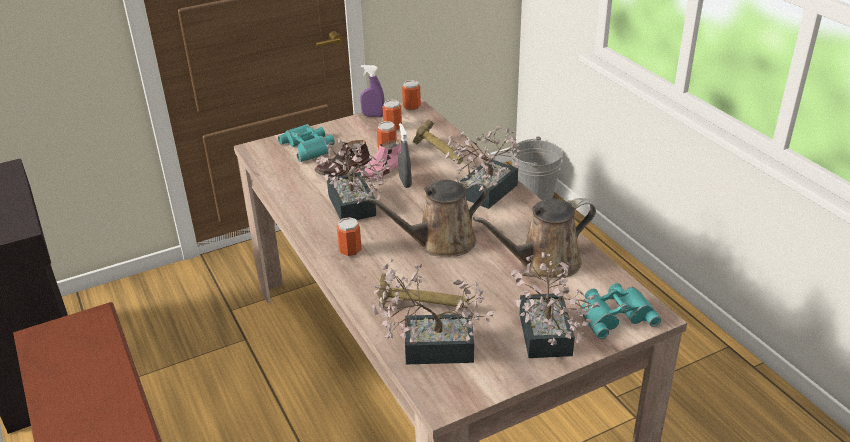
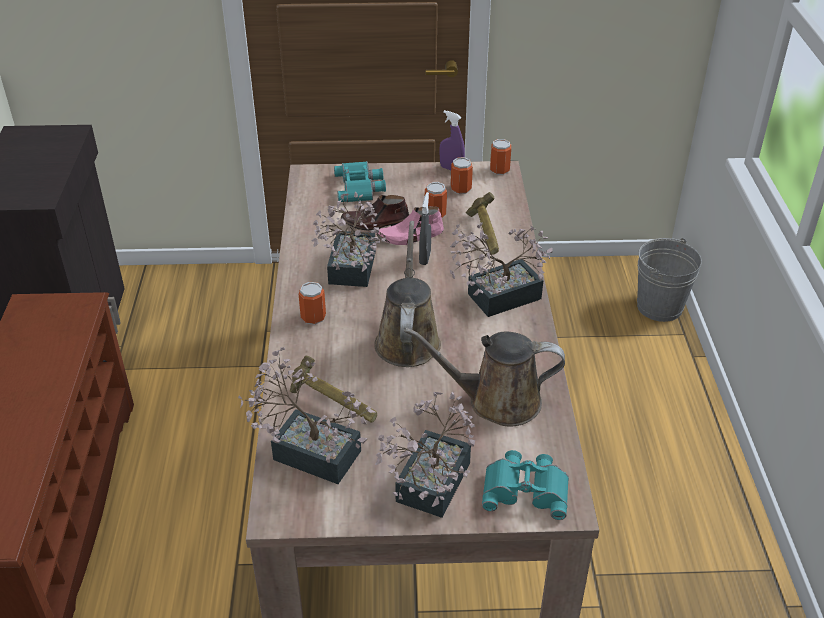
camera: 25 degrees right, 5 degrees up
brown watering can [364,179,488,256] -> brown watering can turned 90 degrees clockwise [375,221,441,367]

